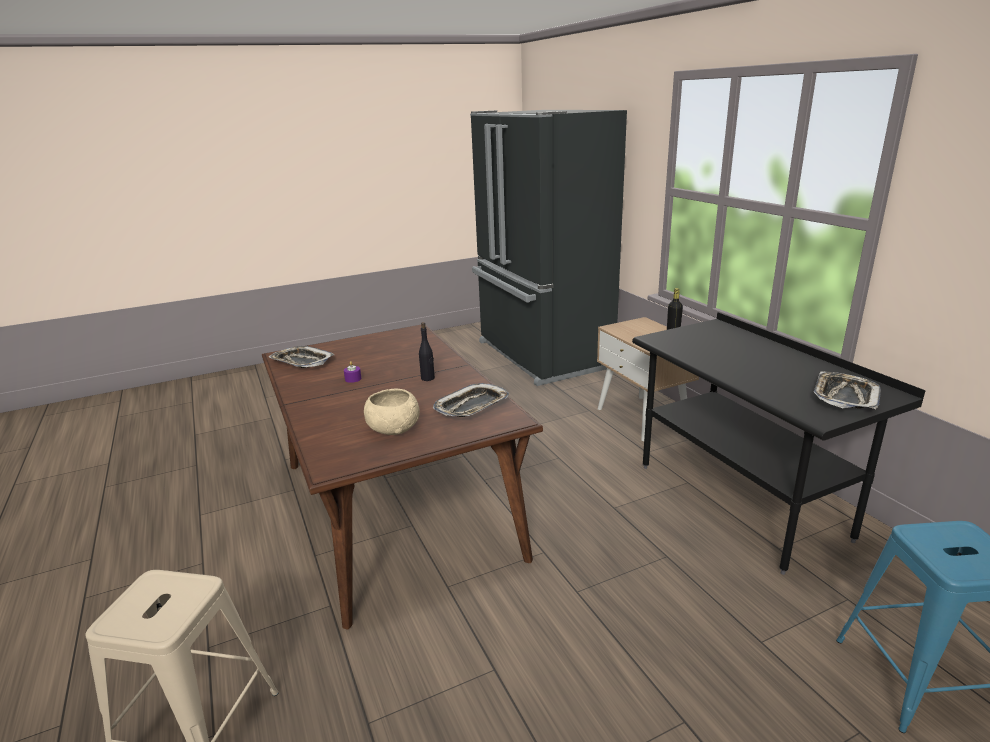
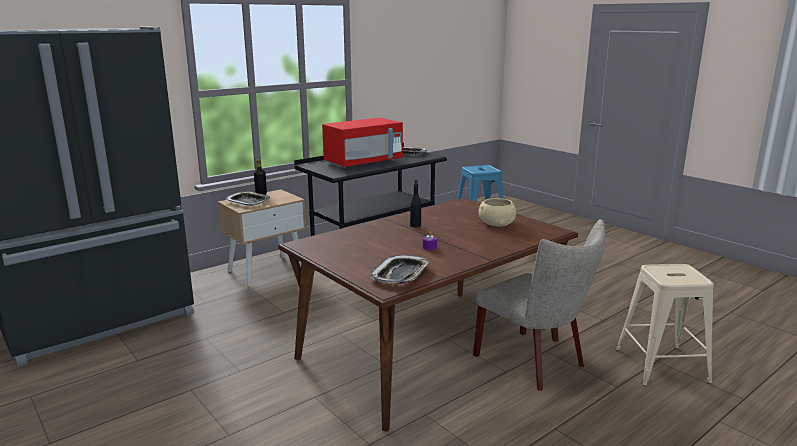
camera: 105 degrees left, 5 degrees down
tray [433,383,509,417] -> tray moved to [225,191,270,206]
none -> red microwave [322,118,403,169]
none -> beige chair [473,219,605,390]

